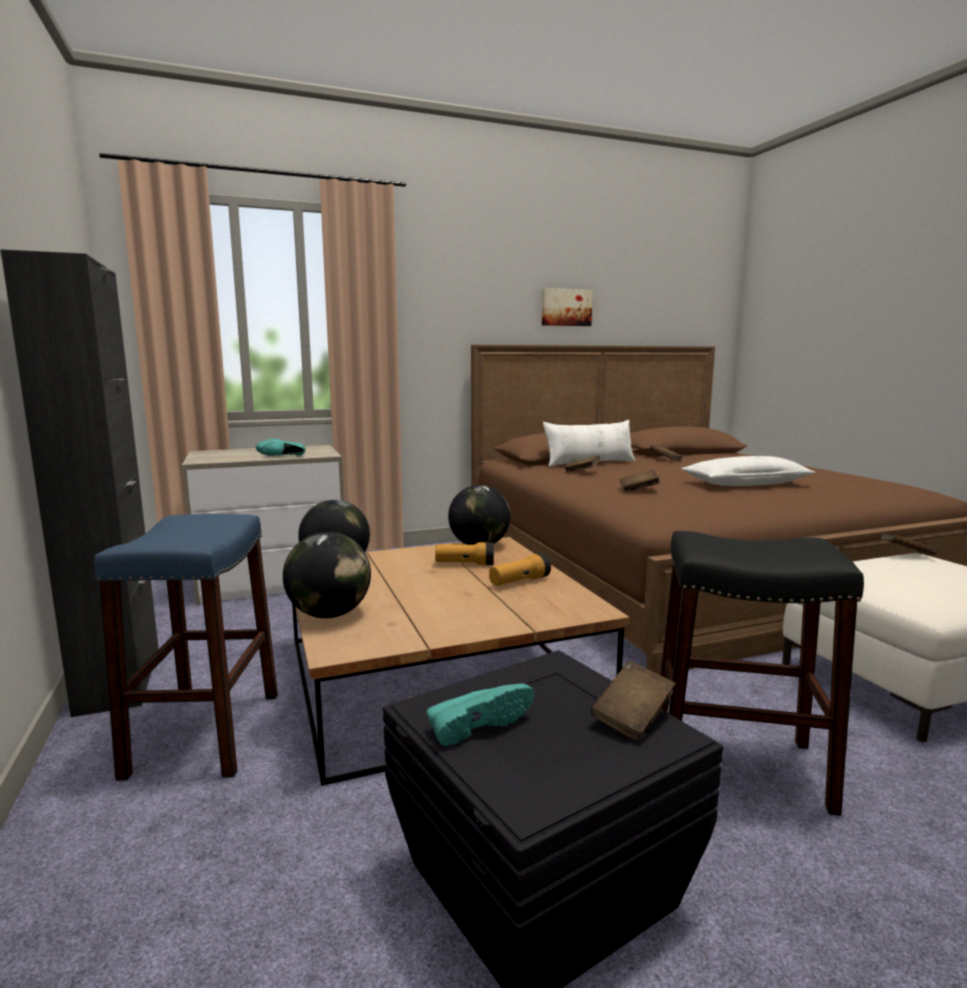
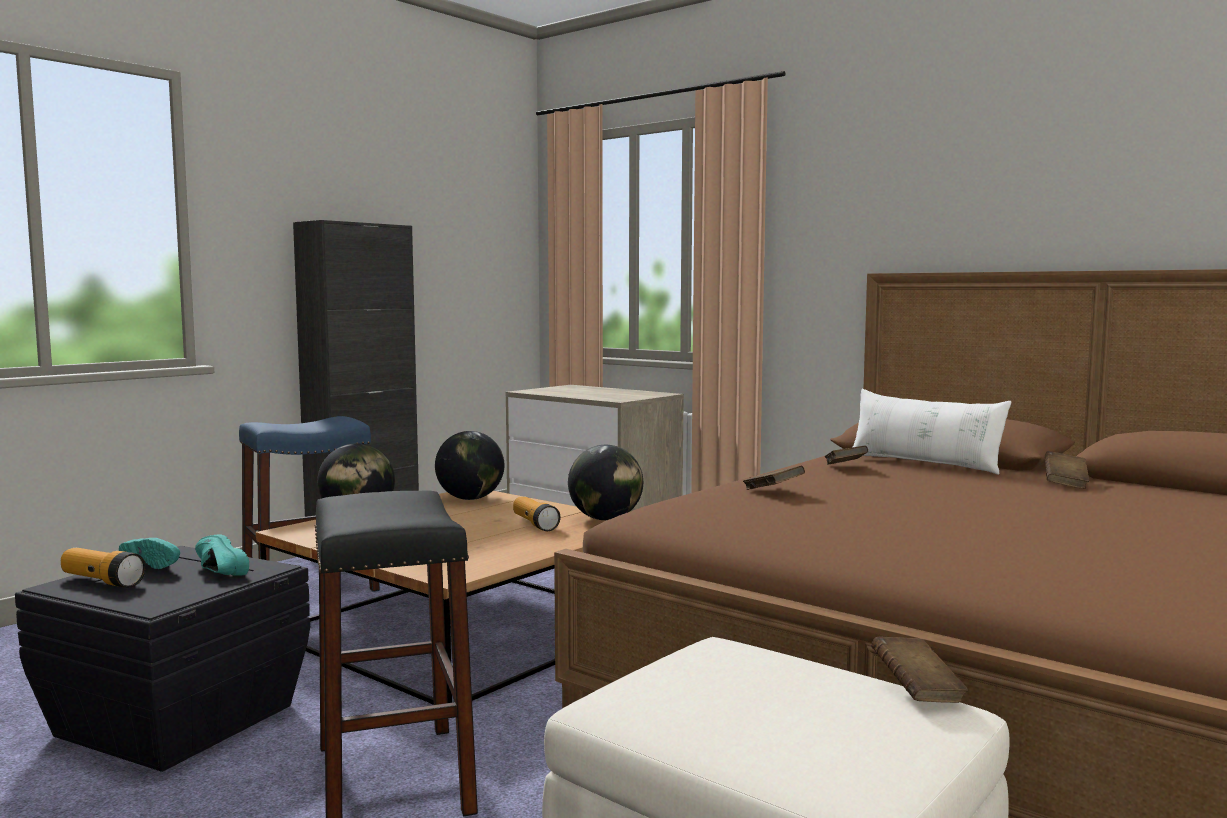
camera: 60 degrees right, 5 degrees down
turquoise shoe [256,438,305,456] -> turquoise shoe moved to [195,534,249,576]
flashlight [489,553,551,586] -> flashlight moved to [61,548,146,588]
picture [542,288,593,326] -> none
brown book [590,661,676,741] -> none
white pillow [681,456,816,486] -> none

